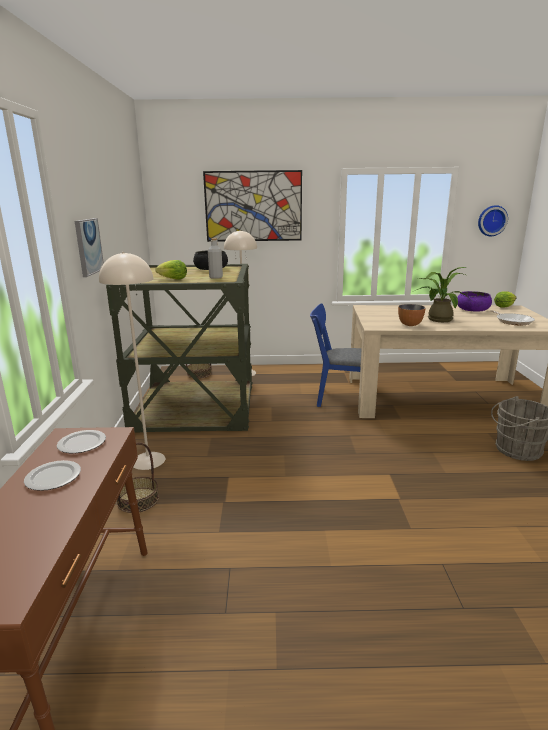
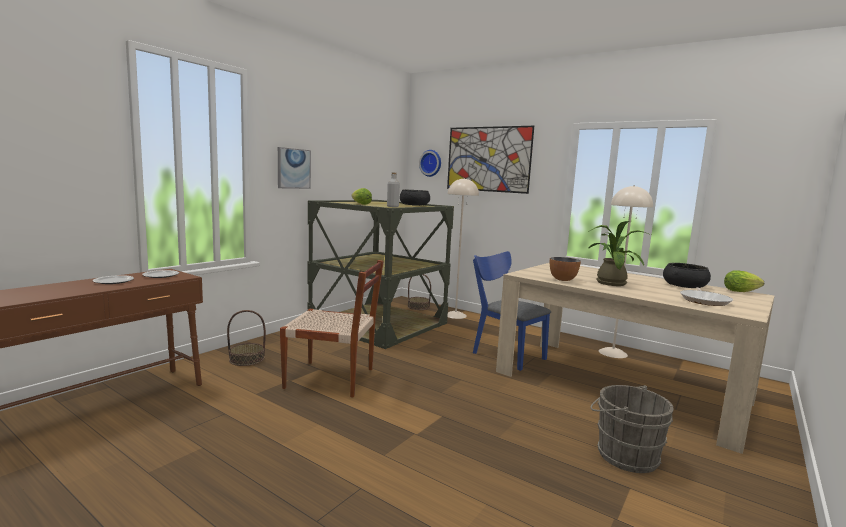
camera: 35 degrees right, 10 degrees down
beige floor lamp [99,252,165,470] -> beige floor lamp moved to [599,185,653,358]
purple bowl [457,291,492,312] -> black bowl [663,263,711,288]
wall clock [478,205,508,236] -> wall clock moved to [419,150,441,177]
none -> chair [280,260,384,397]

